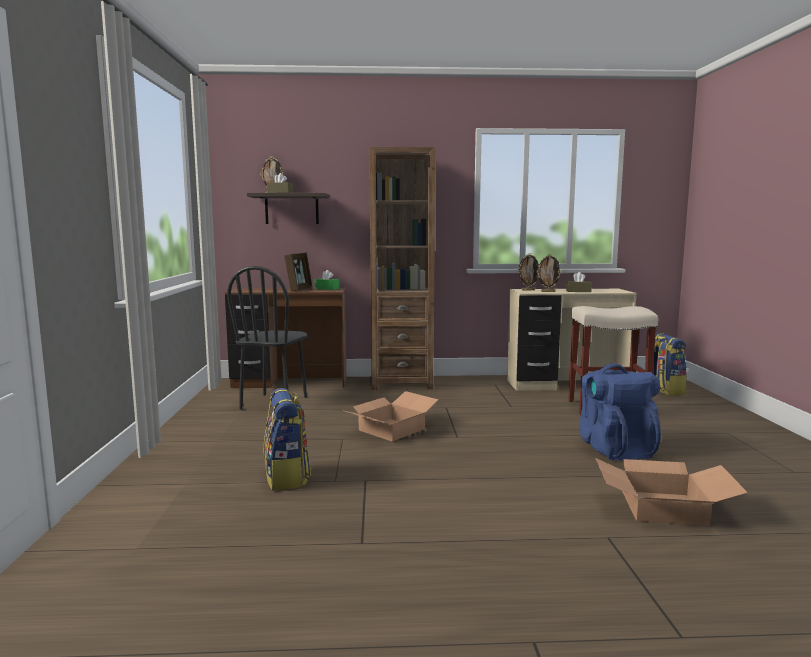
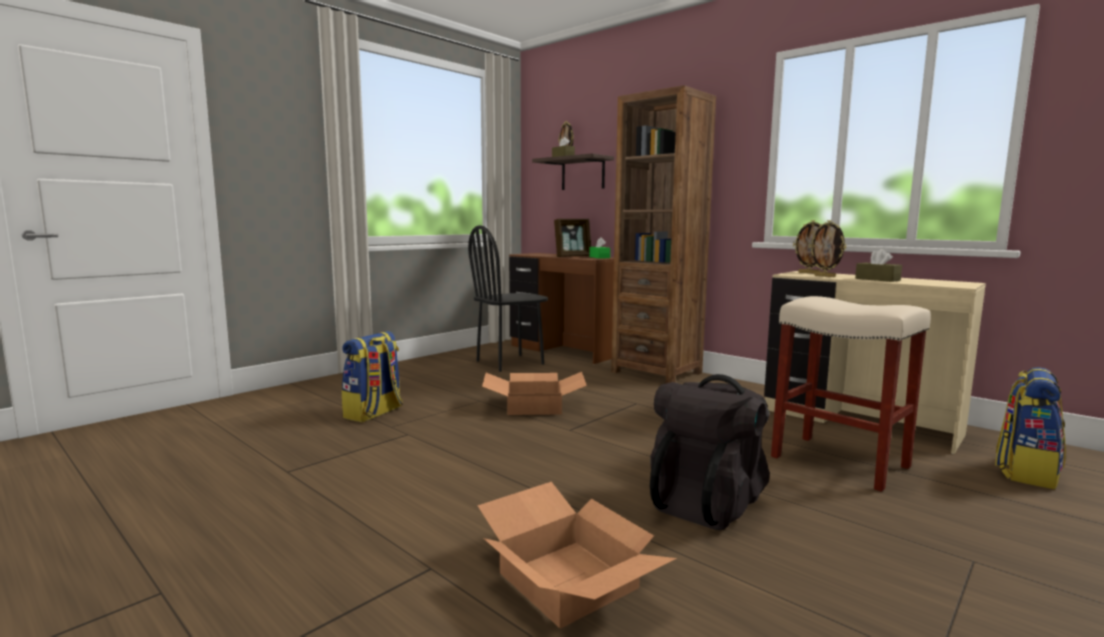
camera: 45 degrees right, 0 degrees up
blue backpack [580,363,661,461] -> black backpack [650,374,770,530]

